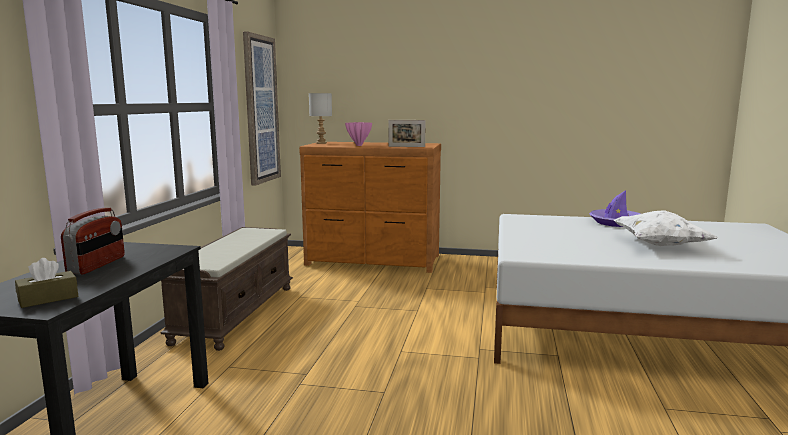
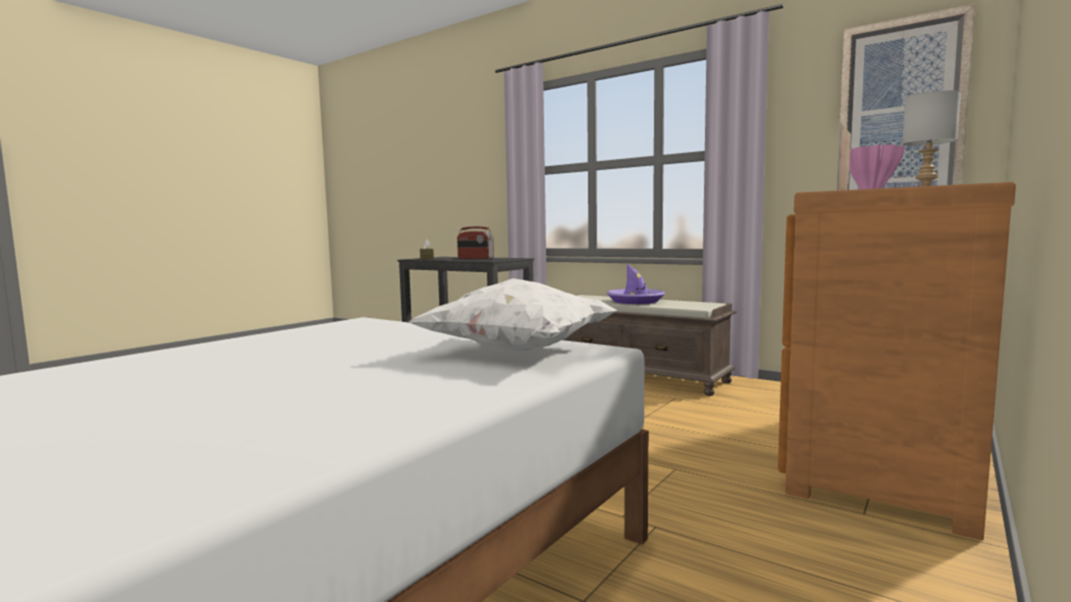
camera: 115 degrees right, 5 degrees down
purple hat [589,190,641,227] -> purple hat moved to [607,264,666,304]
white pillow [614,210,717,246] -> white pillow moved to [408,278,617,352]

